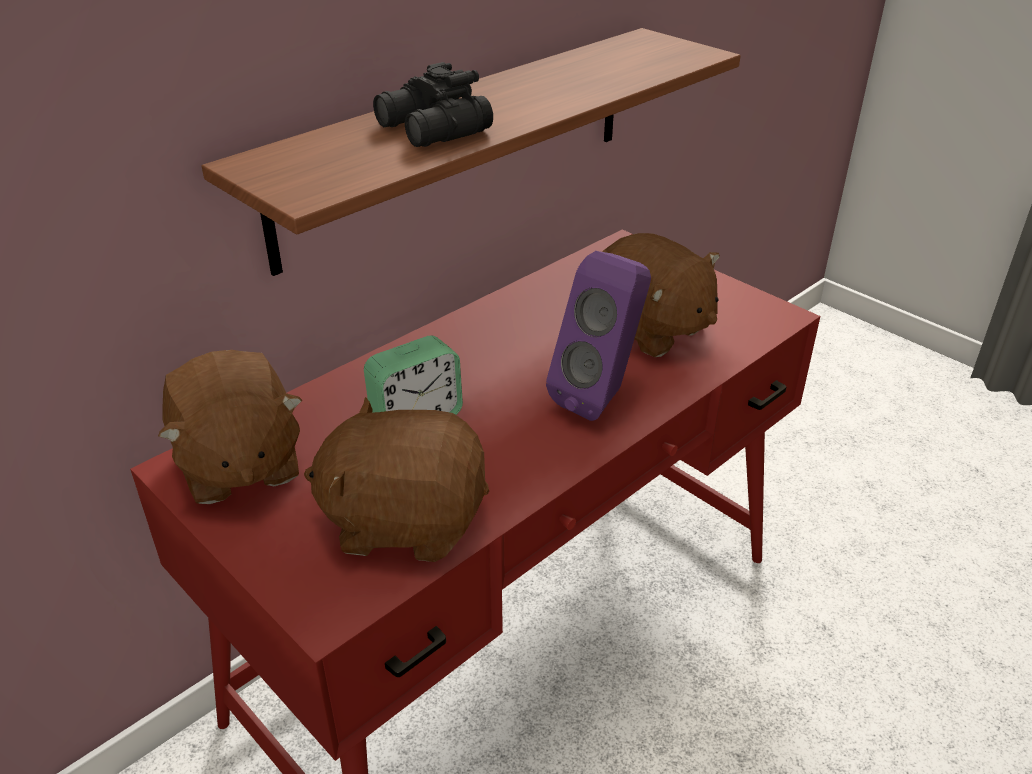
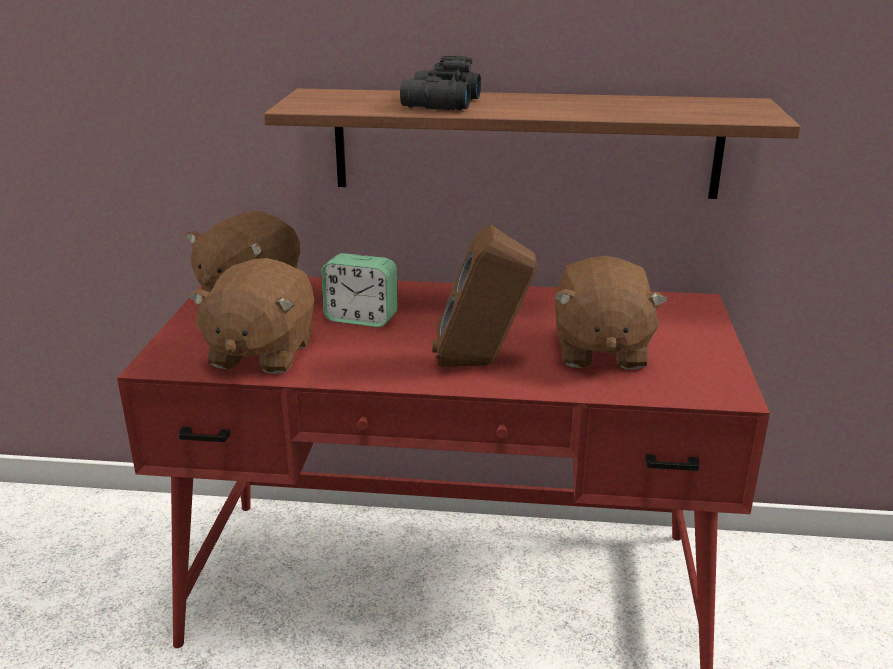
camera: 50 degrees right, 10 degrees down
brown plush toy [304,397,489,562] -> brown plush toy turned 135 degrees counterclockwise [188,258,314,374]
purple speaker [546,251,651,421] -> brown speaker [432,225,537,367]

